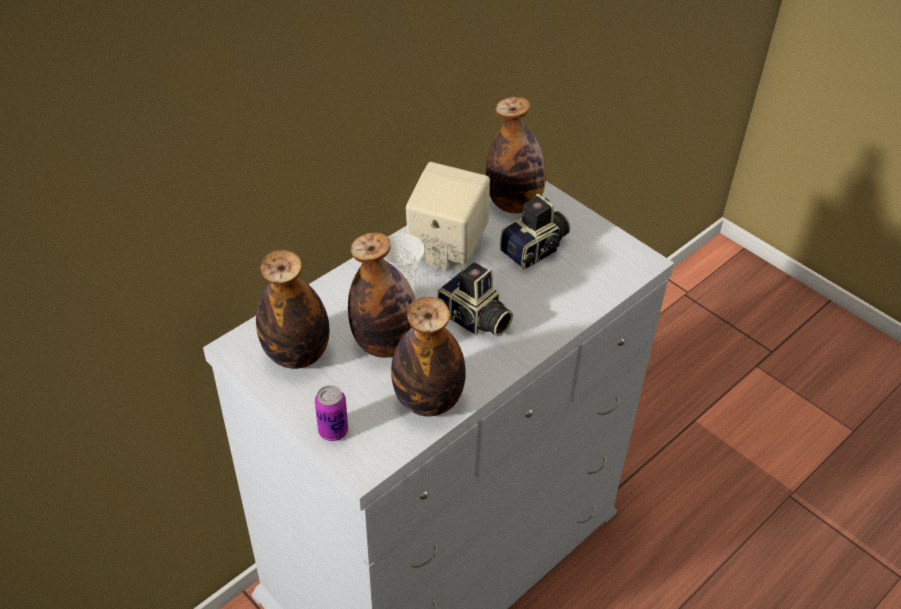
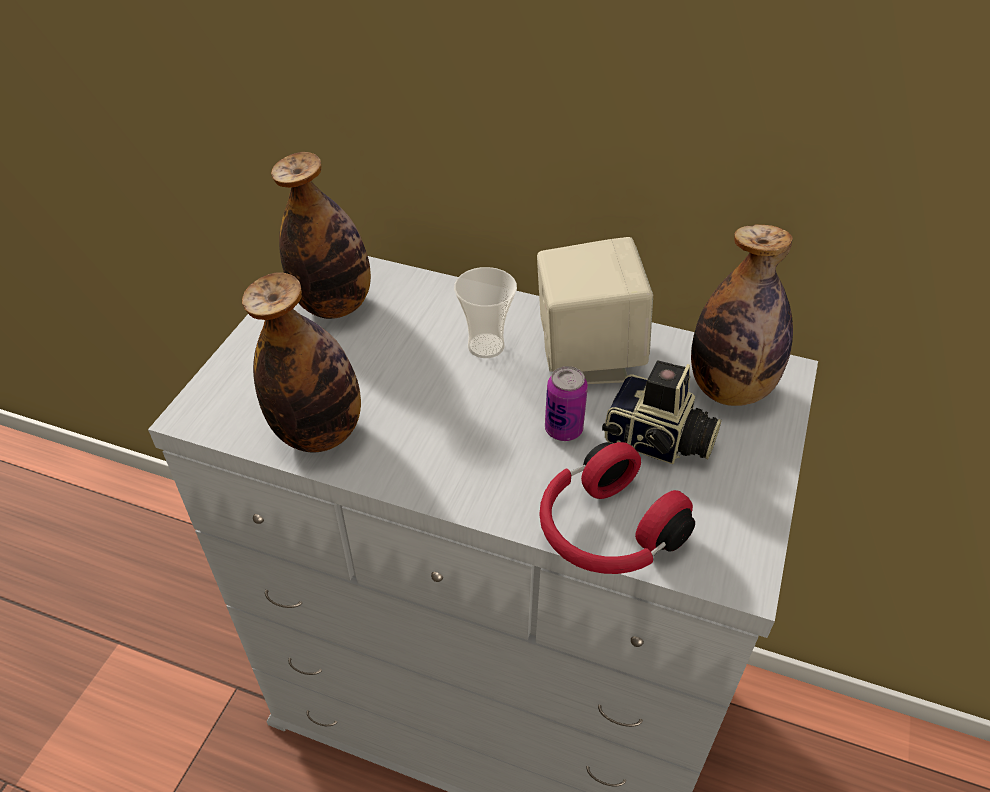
camera: 65 degrees right, 0 degrees up
can [315,385,348,441] -> can moved to [545,366,588,441]
bottle [348,232,415,358] -> none
camera [437,262,513,337] -> none
none -> red headphones [539,442,695,574]

